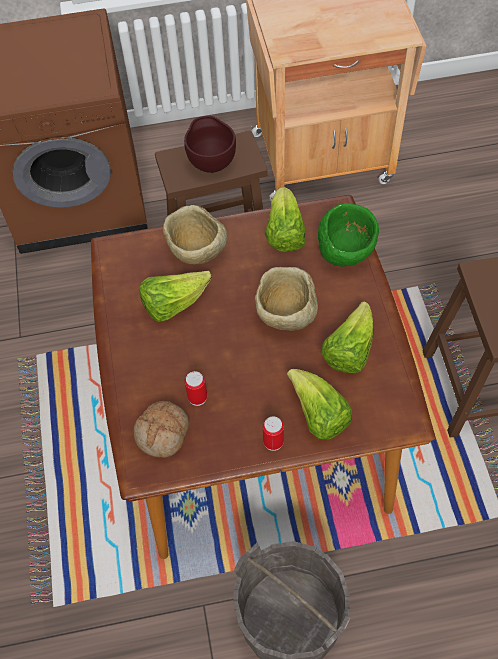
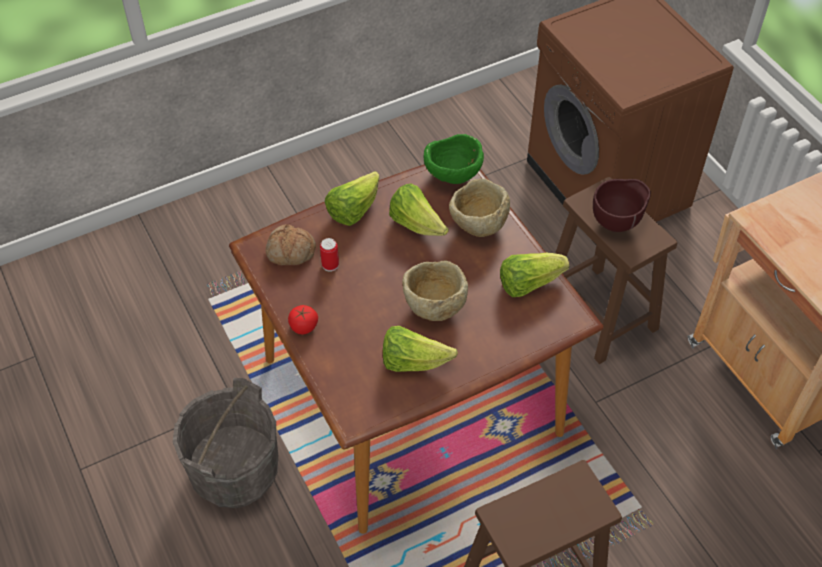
camera: 70 degrees right, 5 degrees down
can [263,416,284,451] -> tomato [288,305,318,334]
lettuce [287,369,352,439] -> lettuce moved to [325,171,379,226]
green bowl [318,203,379,267] -> green bowl moved to [424,134,484,184]

